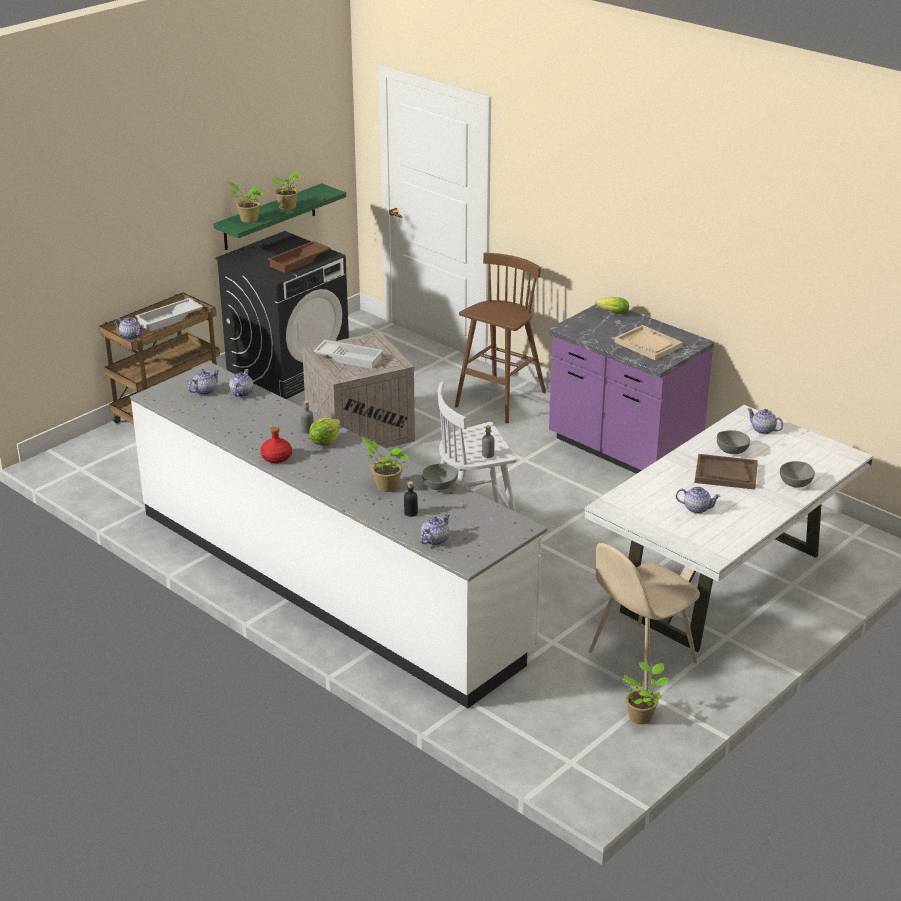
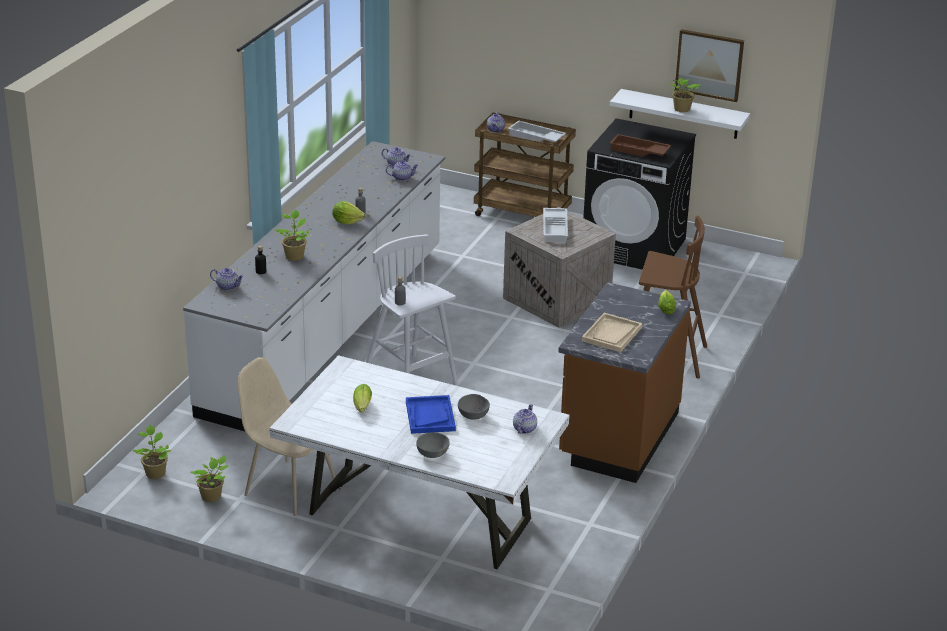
camera: 70 degrees right, 0 degrees up
green shelf [213,183,346,250] -> white shelf [610,89,750,139]
potted plant [226,181,264,223] -> potted plant moved to [133,425,171,479]
red bottle [260,427,292,463] -> none
grey bowl [422,464,458,490] -> none
purple counter [548,304,715,474] -> brown counter [558,282,691,483]
teapot [676,487,721,514] -> lettuce [353,384,372,412]
brown tray [695,454,758,490] -> blue tray [406,395,456,434]
none -> picture [675,29,744,102]

